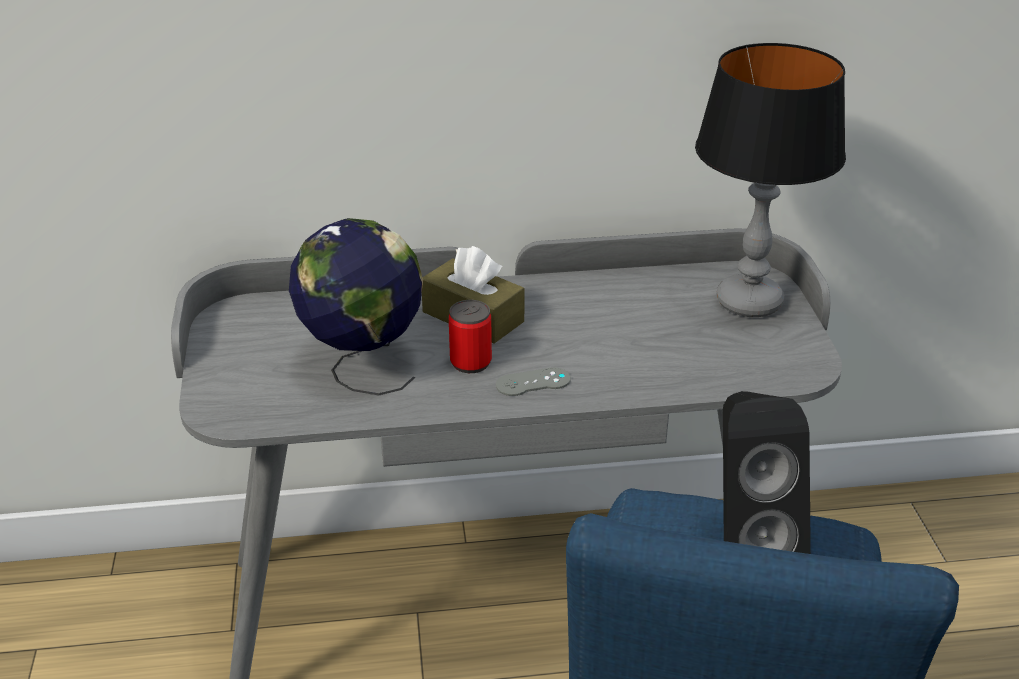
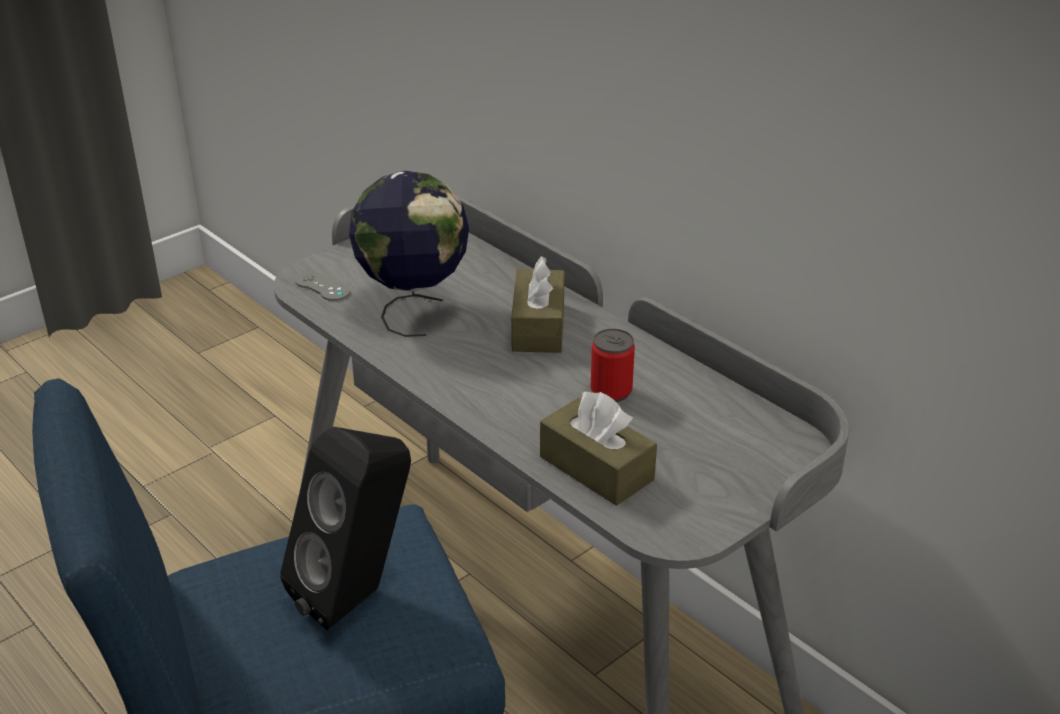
camera: 55 degrees right, 0 degrees up
can [449,300,492,373] -> can moved to [591,329,635,402]
grey game controller [496,367,571,396] -> grey game controller moved to [295,271,350,301]
table lamp [695,43,846,317] -> none
none -> brown tissue box [540,392,657,506]

